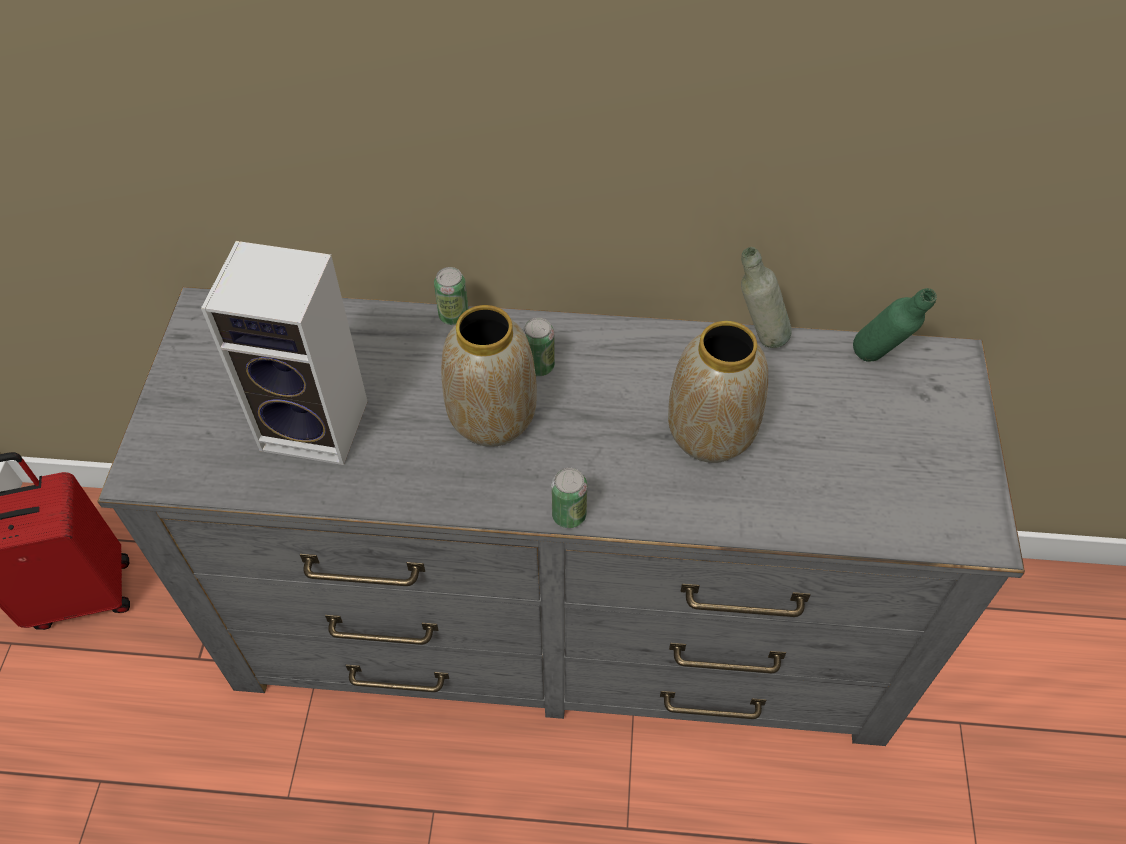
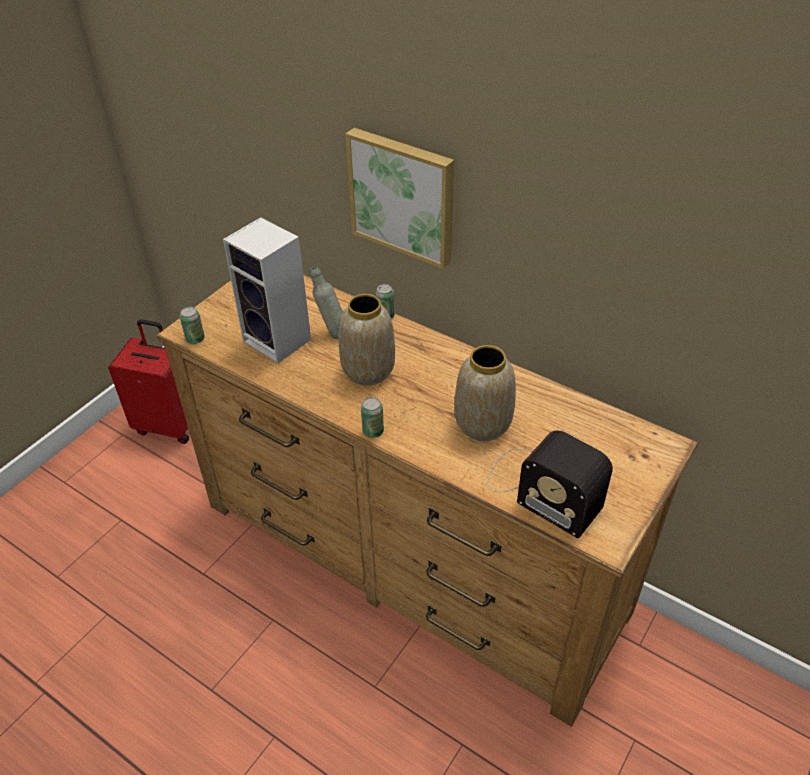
camera: 30 degrees right, 10 degrees down
grey dresser [98,287,1025,746] -> brown dresser [157,275,698,727]
can [523,317,555,376] -> can moved to [180,307,205,344]
grey bottle [741,247,792,348] -> grey bottle moved to [309,266,343,339]
green bottle [853,288,937,362] -> none
none -> picture [346,128,454,269]
none -> radio [487,430,613,538]

